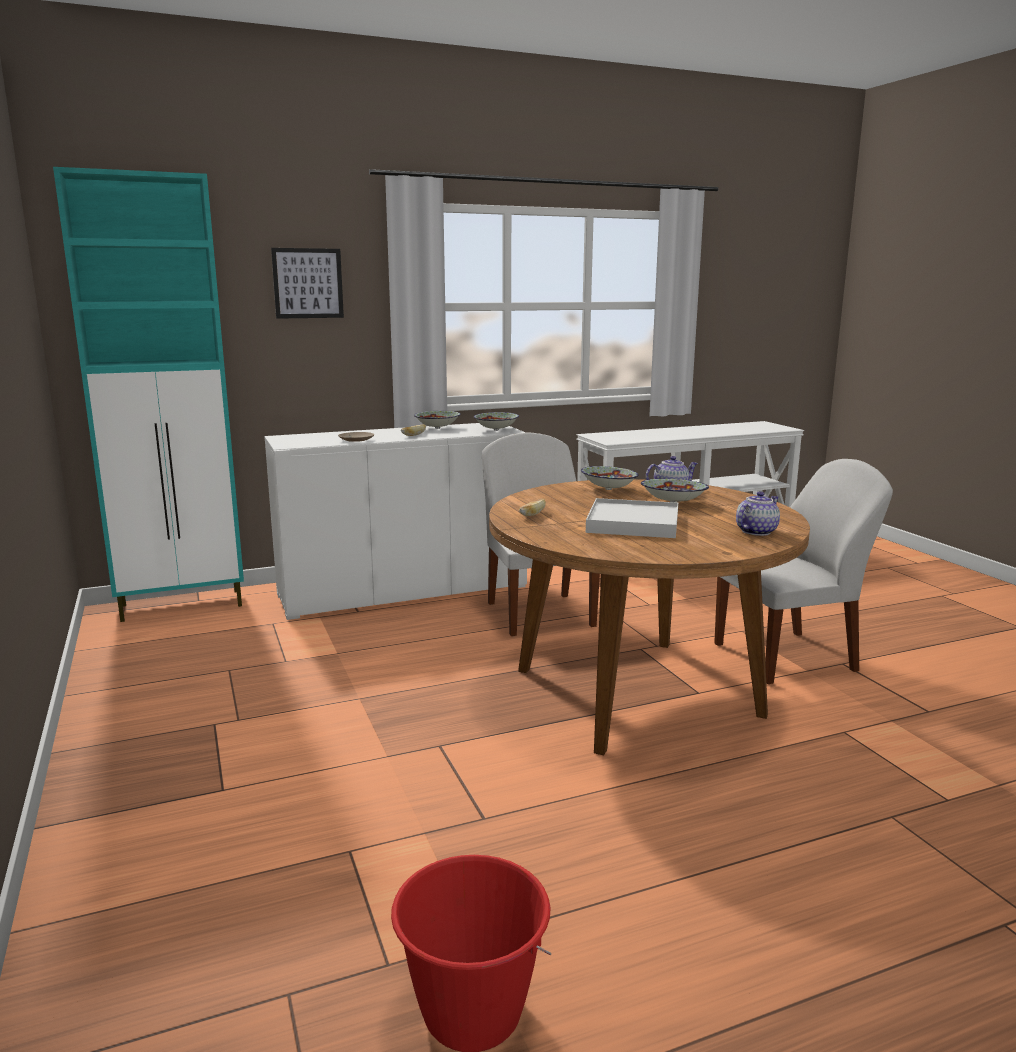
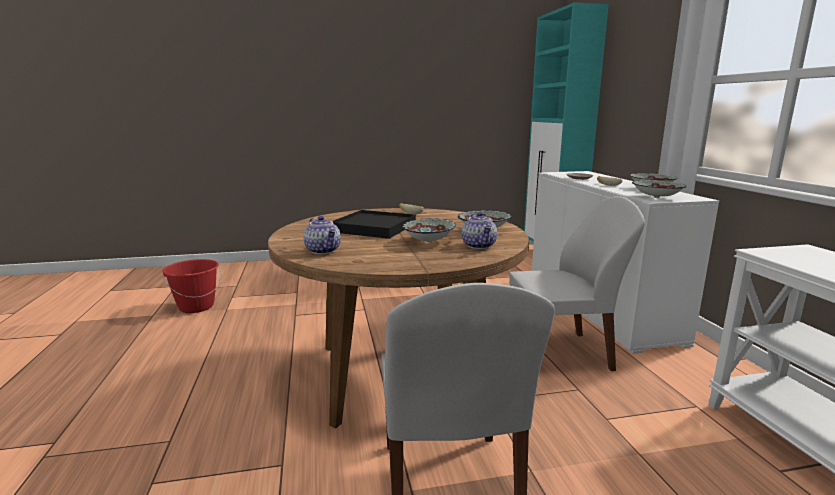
camera: 100 degrees right, 0 degrees up
picture [271,248,344,319] -> none
white tray [586,498,678,538] -> black tray [332,210,416,239]

